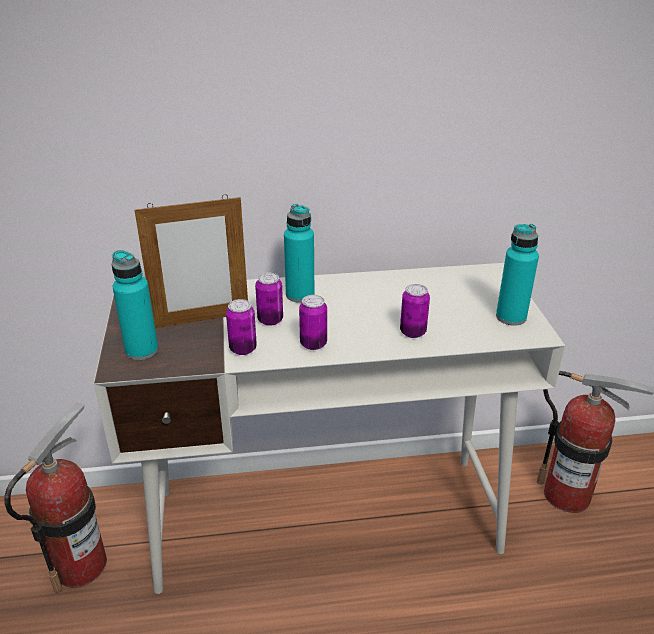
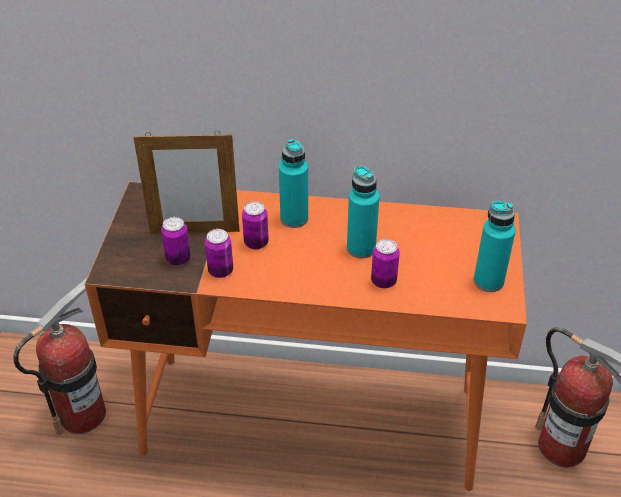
camera: 15 degrees right, 10 degrees up
white desk [94,263,565,594] -> orange desk [85,181,527,491]
turquoise bottle [112,250,158,360] -> turquoise bottle moved to [347,165,380,259]
can [299,295,327,350] -> can moved to [161,217,191,266]

